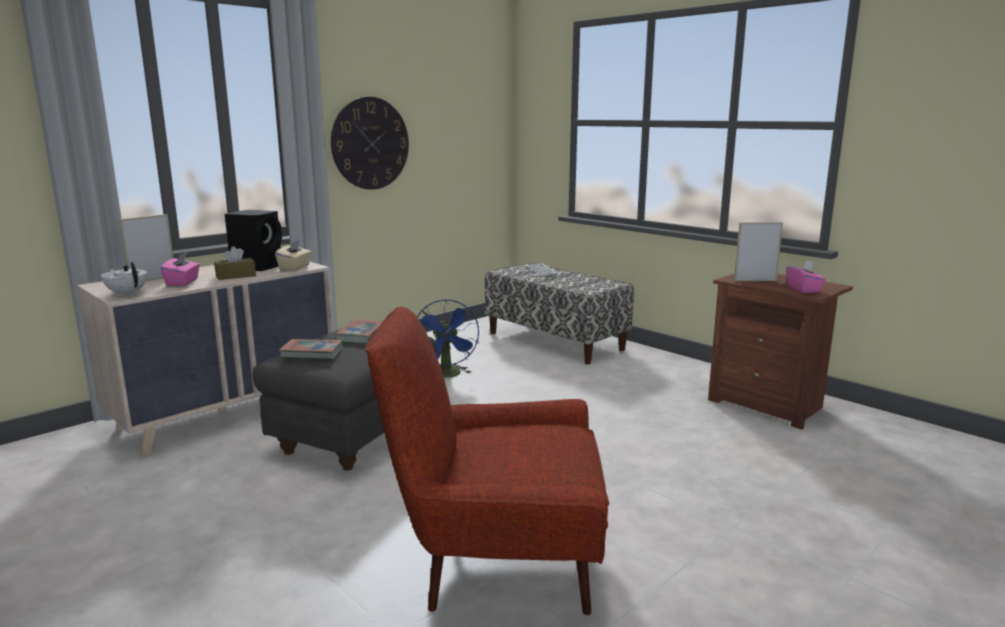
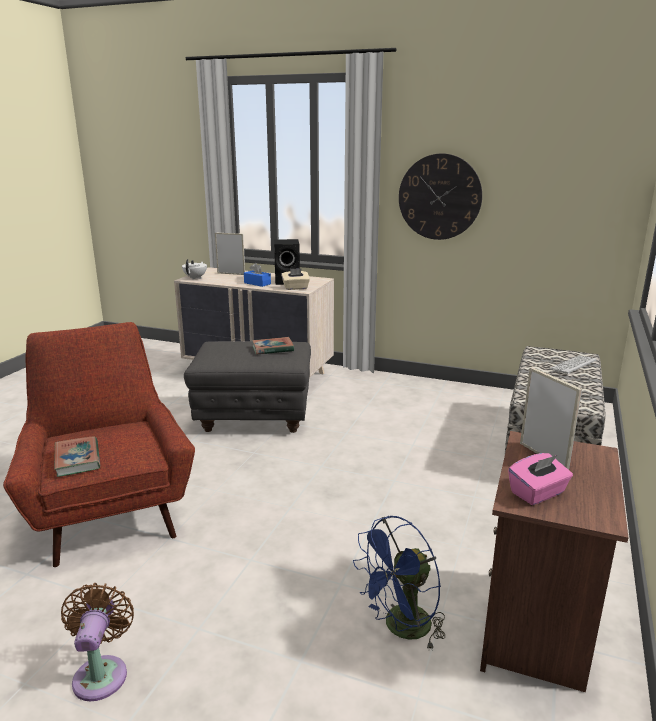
camera: 65 degrees right, 5 degrees up
pink tissue box [160,252,200,286] -> none
brown tissue box [214,246,256,280] -> blue tissue box [244,263,271,287]
book [279,339,344,360] -> book moved to [54,436,100,477]
blue fan [417,300,479,378] -> blue fan moved to [353,516,445,648]
none -> brown fan [61,583,134,701]

